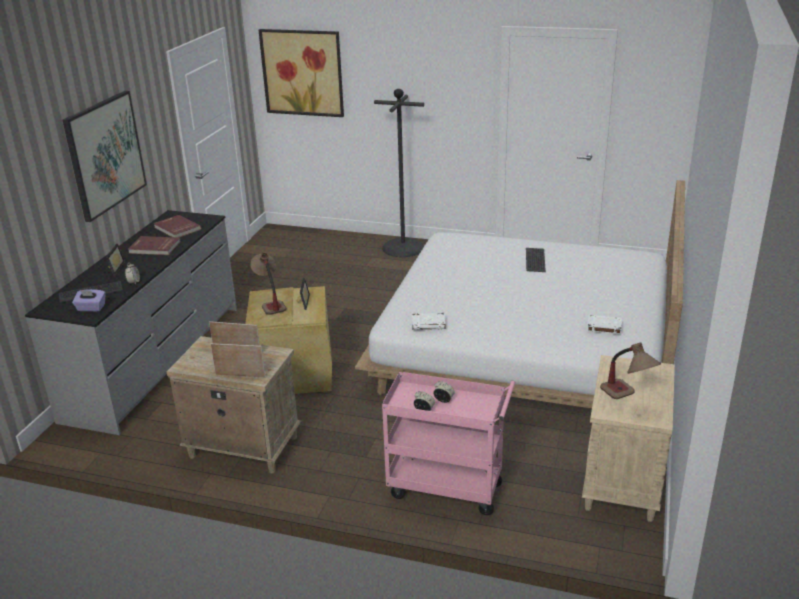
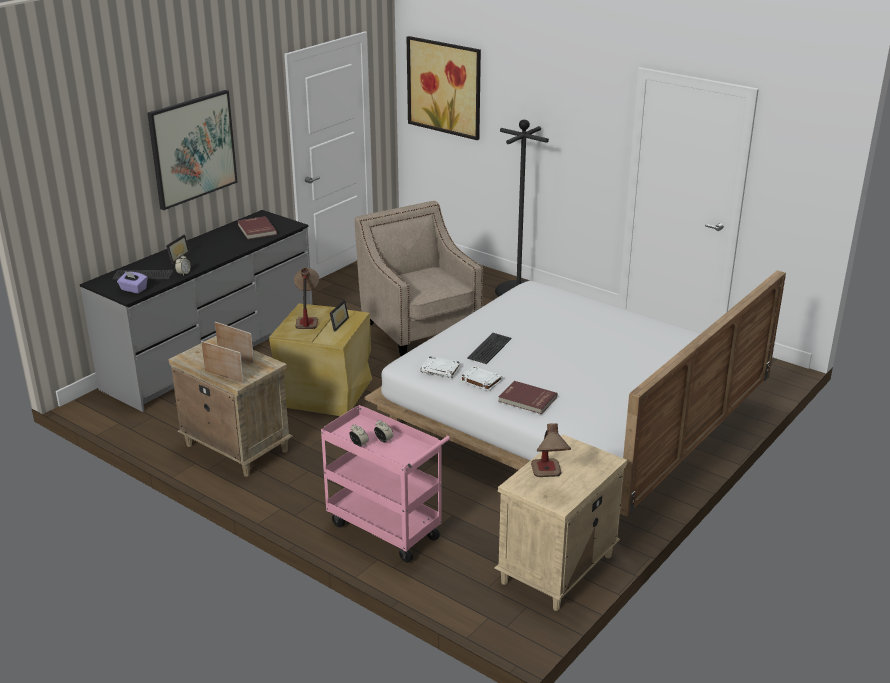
camera: 20 degrees right, 0 degrees up
red book [128,236,180,255] -> red book moved to [498,381,558,414]
keyboard [526,248,546,272] -> keyboard moved to [467,333,511,364]
white book [587,315,622,334] -> white book moved to [460,366,503,391]
none -> beige armchair [355,201,483,356]

